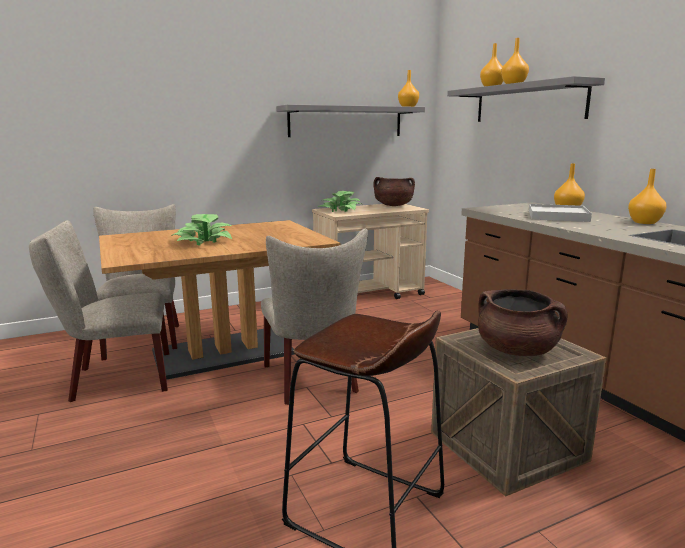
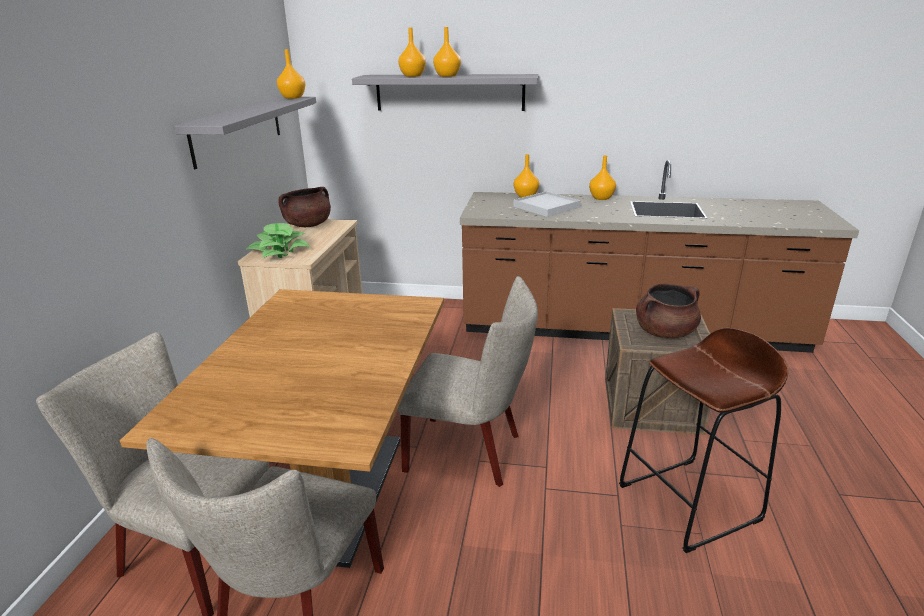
camera: 55 degrees left, 10 degrees up
potted plant [173,214,232,245] -> none

